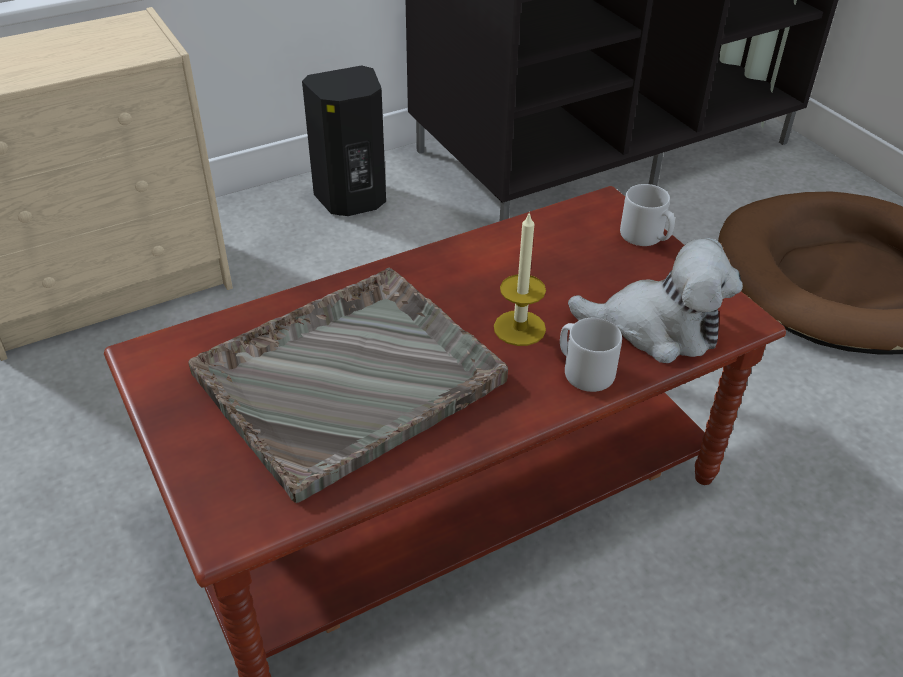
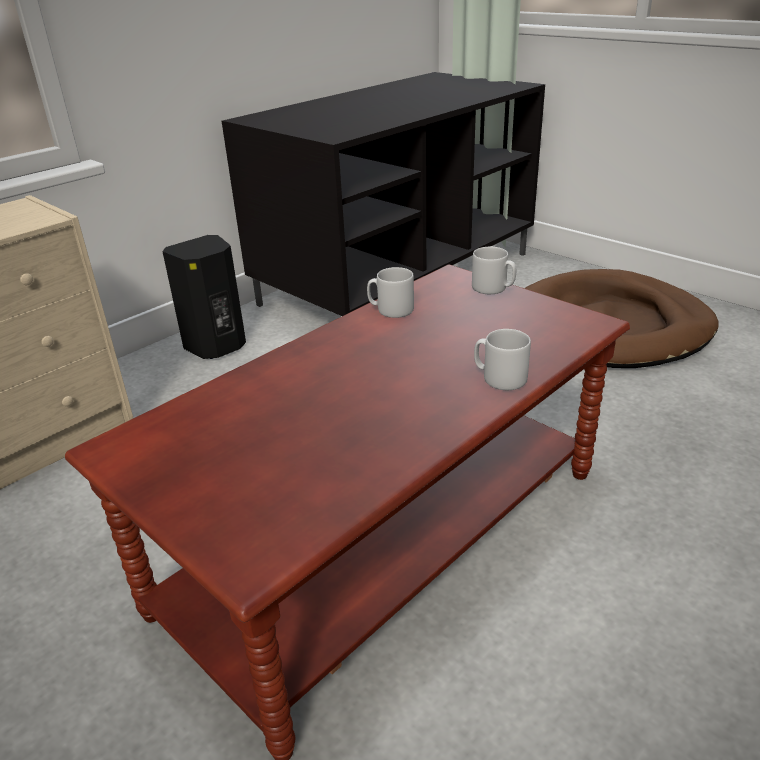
camera: 15 degrees left, 10 degrees down
grey tray [189,268,508,503] -> none
candle [494,211,546,346] -> none
plush toy [568,237,743,363] -> none
none -> grey mug [367,267,414,318]

